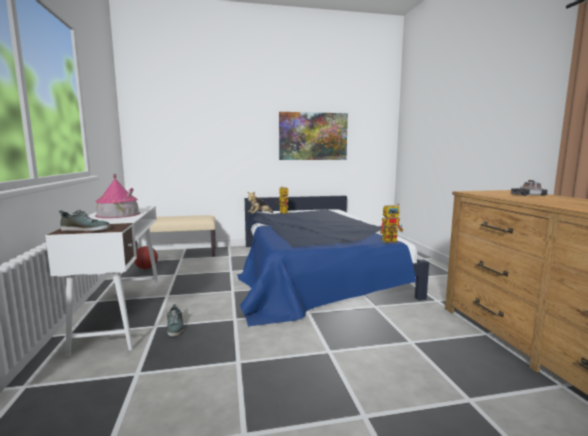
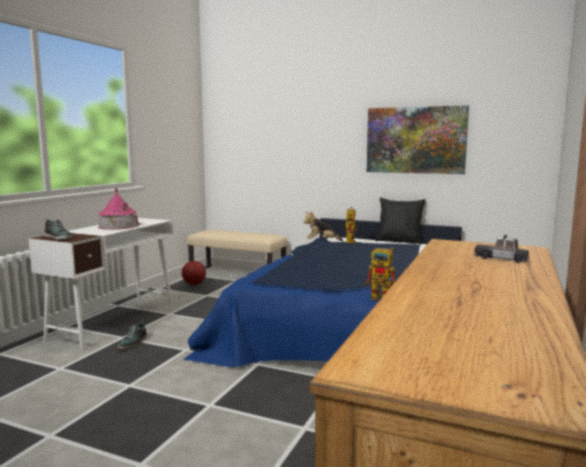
camera: 35 degrees right, 0 degrees up
none -> black pillow [375,197,426,244]

